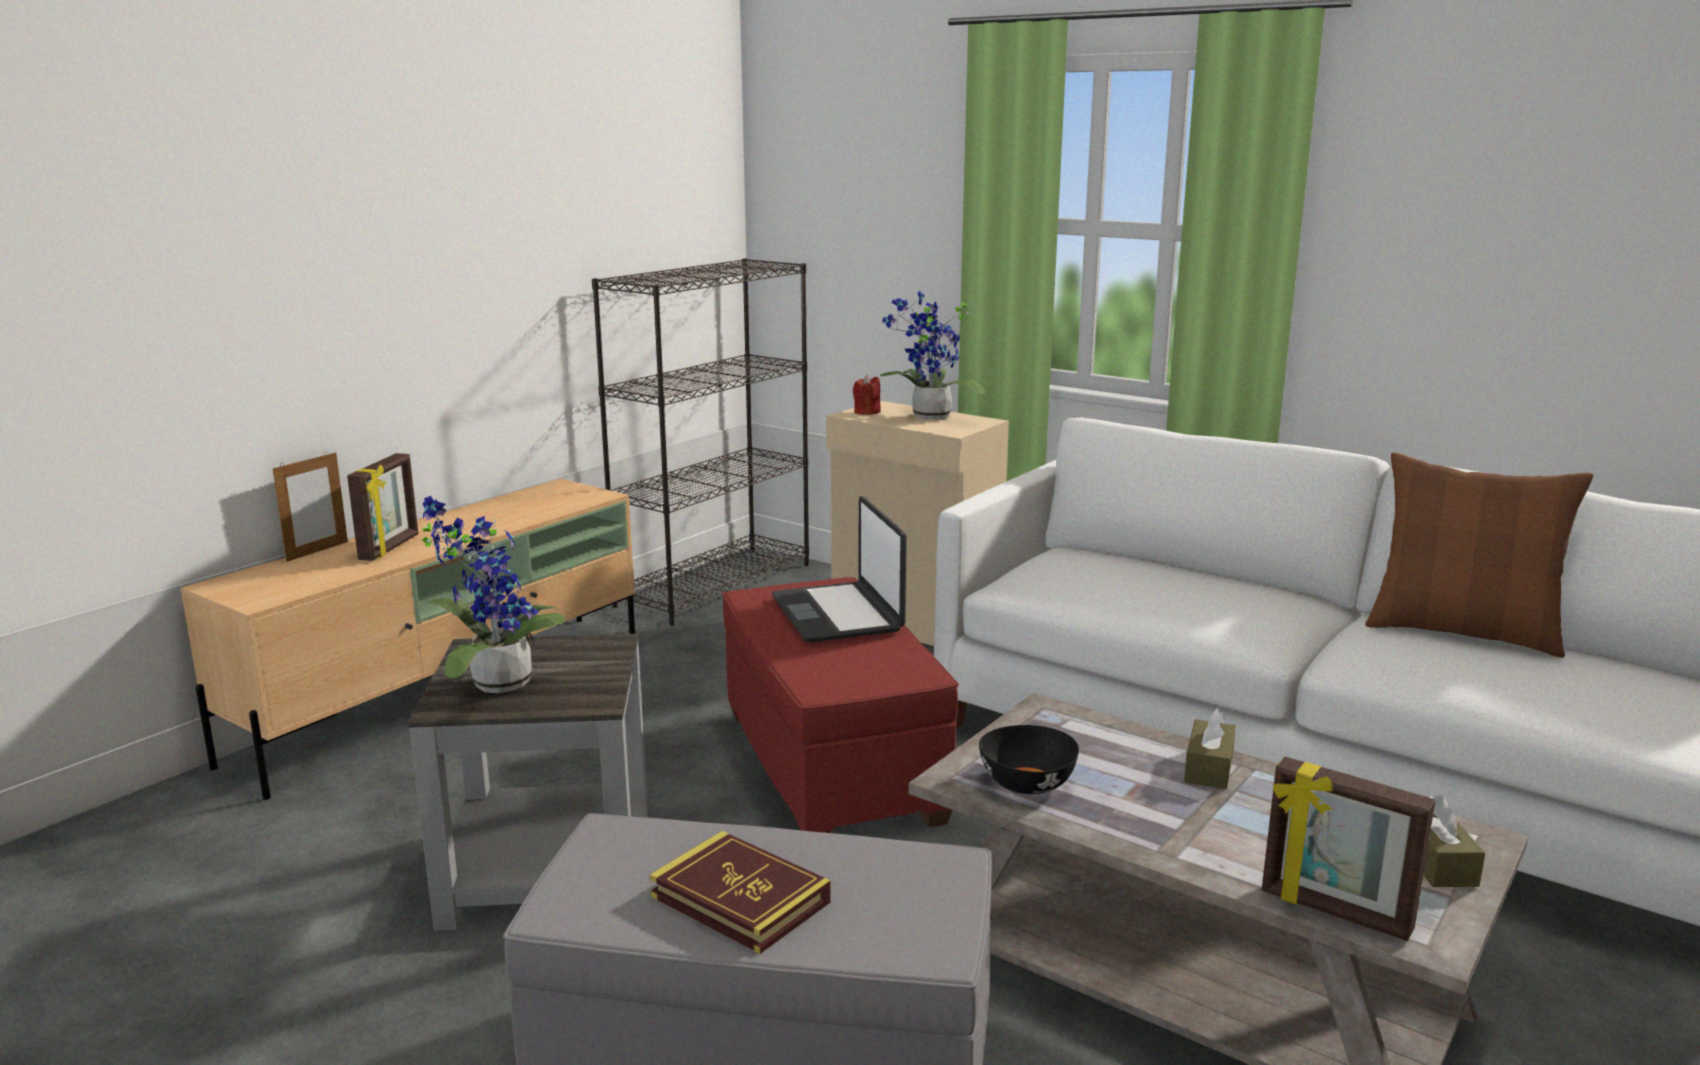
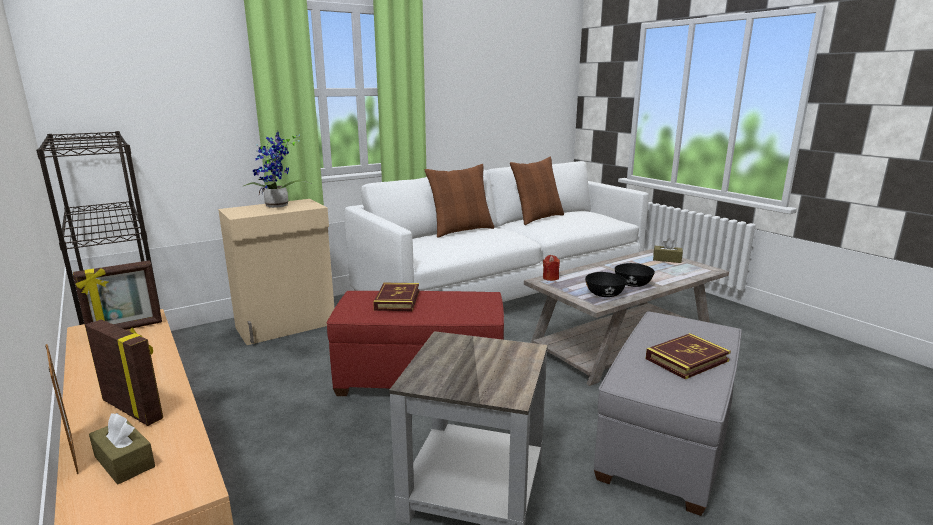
camera: 70 degrees left, 0 degrees up
potted plant [422,496,565,693] -> none
laptop [772,496,907,642] -> book [373,283,419,311]
red candle [853,375,881,415] -> red candle moved to [543,255,560,281]
brown tissue box [1184,708,1236,789] -> brown tissue box moved to [89,413,155,484]
picture frame [1262,757,1436,941] -> picture frame moved to [73,260,162,330]
none -> brown pillow [424,164,495,237]
none -> black bowl [615,263,655,287]

